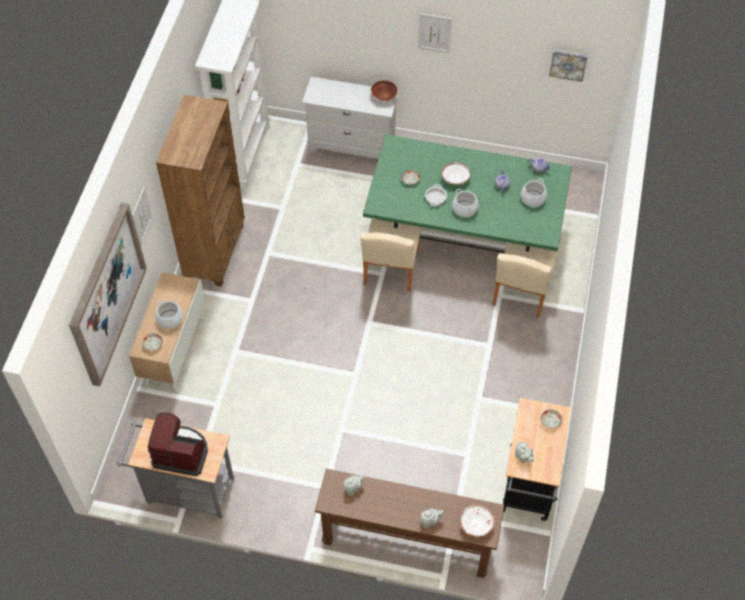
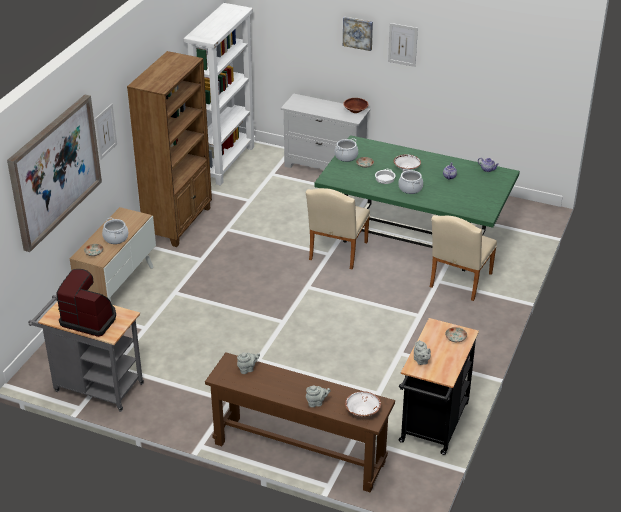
camera: 10 degrees right, 20 degrees down
cooking pot [521,178,547,207] -> cooking pot moved to [335,138,358,162]
picture [549,49,588,82] -> picture moved to [343,17,373,51]

